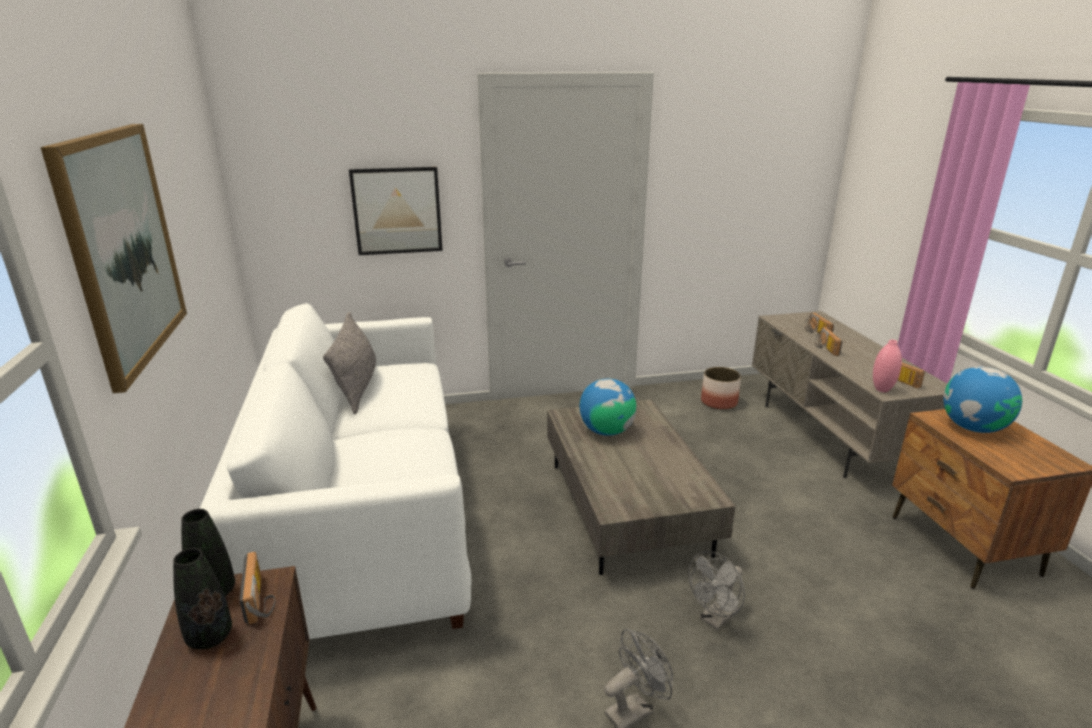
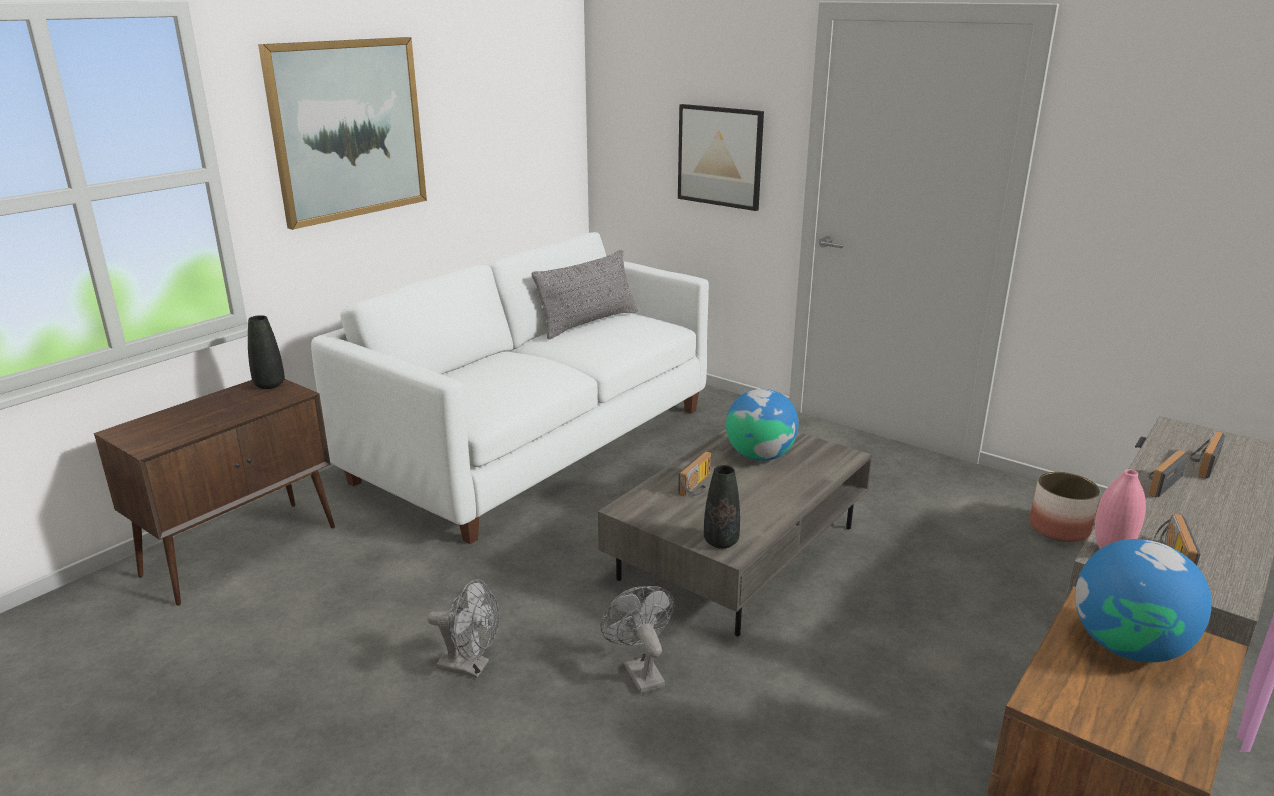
camera: 50 degrees right, 0 degrees up
black vase [173,548,232,649] -> black vase moved to [704,465,740,549]
radio [240,552,276,625] -> radio moved to [678,451,711,496]
grey fan [688,551,745,630] -> grey fan turned 60 degrees clockwise [600,586,674,693]

